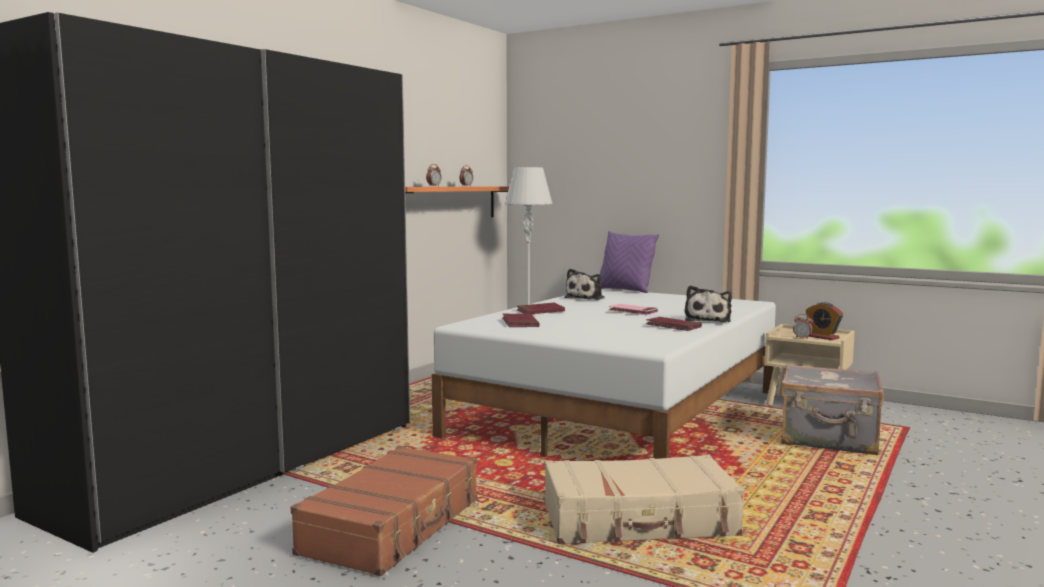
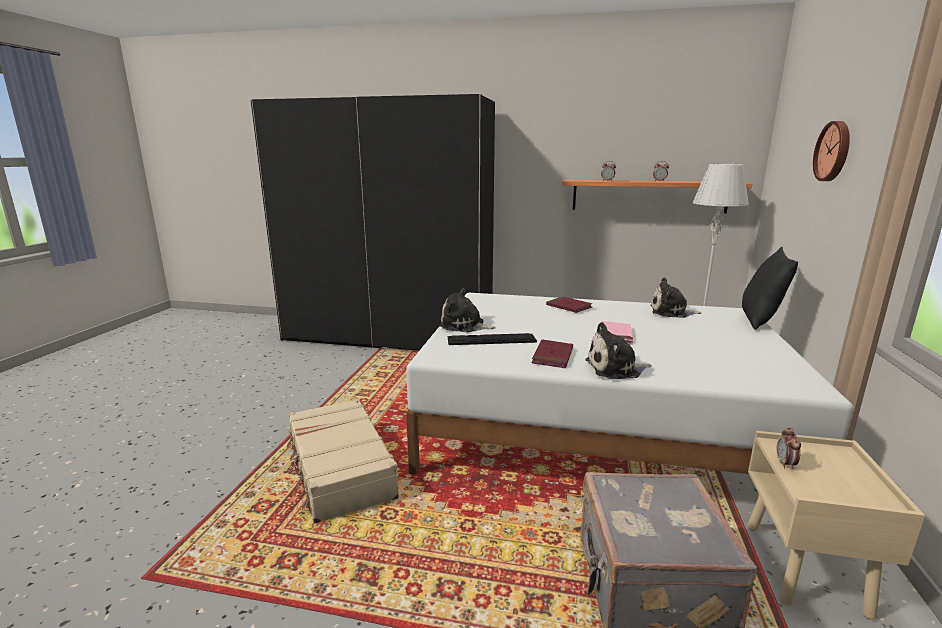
camera: 70 degrees right, 10 degrees up
brown suitcase [291,446,477,576] -> none
red book [502,314,539,327] -> none
purple pillow [600,231,659,293] -> black pillow [742,247,798,330]
alarm clock [806,302,843,340] -> none
none -> plush toy [440,288,496,333]
none -> keyboard [448,333,537,345]
none -> wall clock [813,121,850,181]

